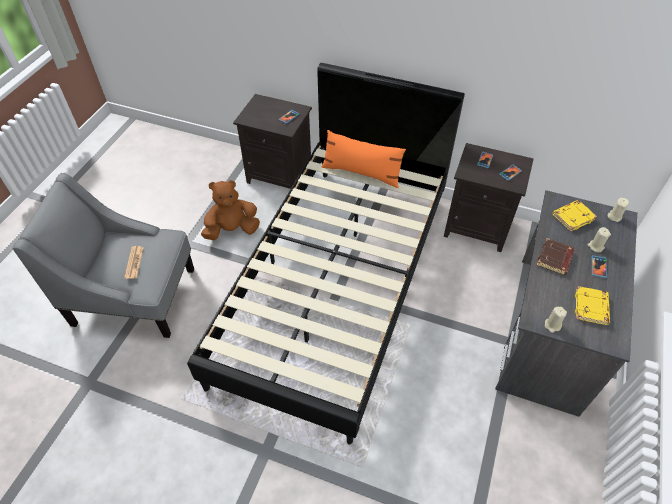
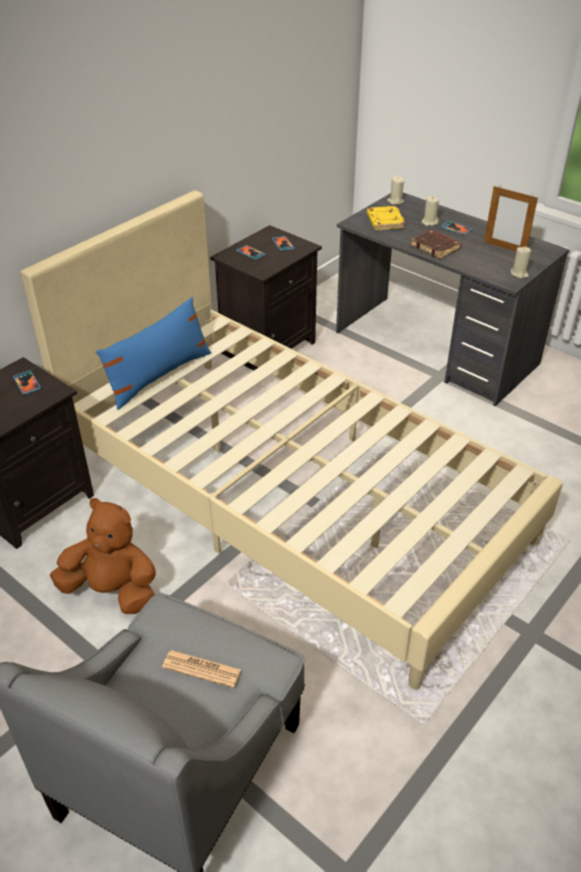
camera: 70 degrees left, 10 degrees down
black bed [187,63,465,445] -> beige bed [21,191,563,690]
brown plush toy [201,180,260,240] -> brown plush toy turned 105 degrees clockwise [50,498,156,614]
orange pillow [322,130,406,188] -> blue pillow [96,297,211,410]
yellow book [575,286,610,325] -> picture frame [484,186,538,252]

